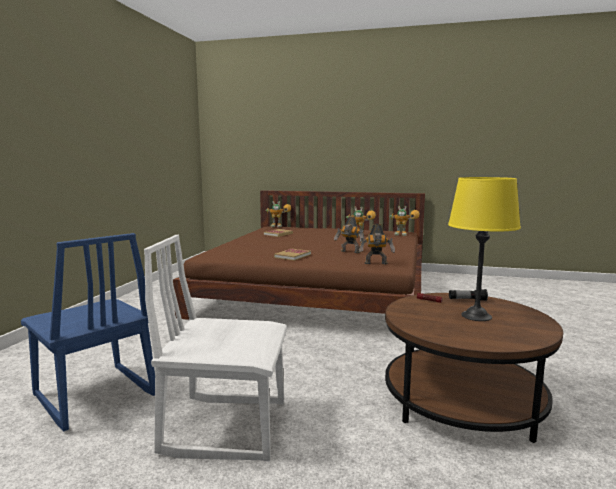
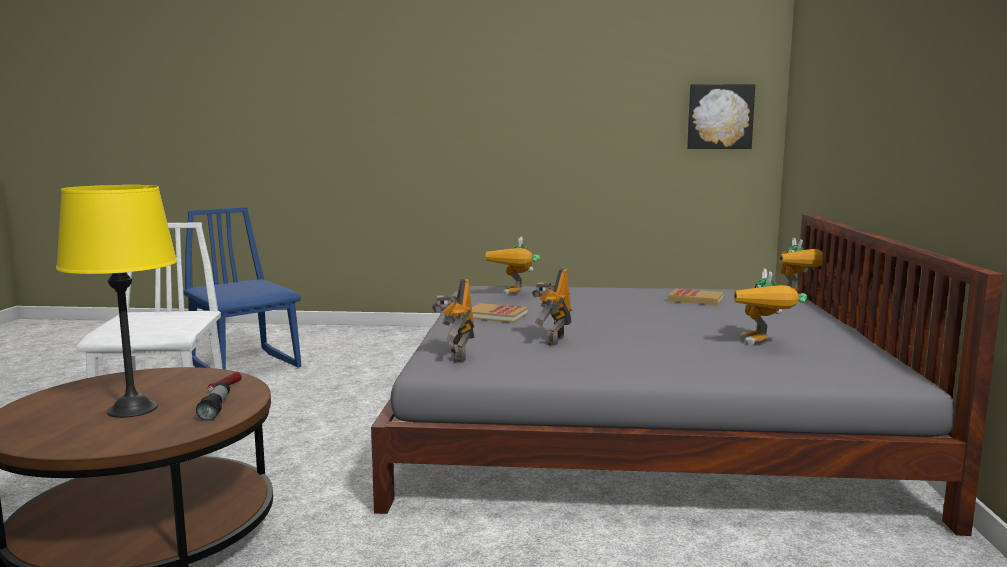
camera: 80 degrees right, 0 degrees up
blue chair [21,233,155,432] -> blue chair turned 105 degrees clockwise [183,207,301,370]
brown bed [173,190,425,320] -> grey bed [371,214,1004,536]
toy robot [390,206,420,236] -> toy robot moved to [485,237,540,295]
none -> picture [687,84,755,149]

